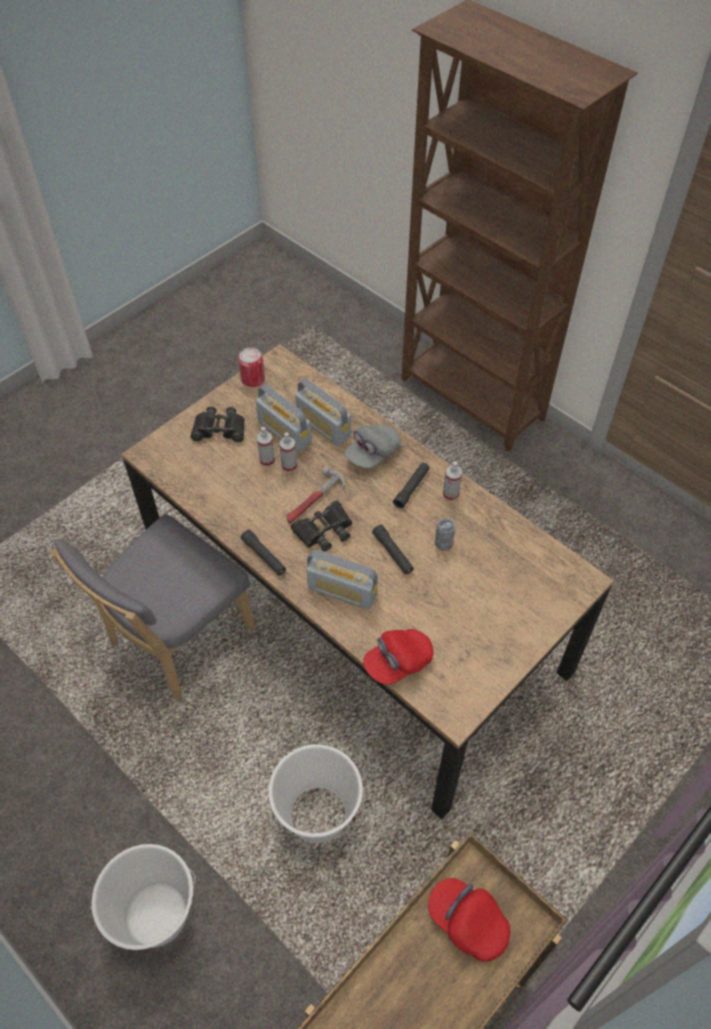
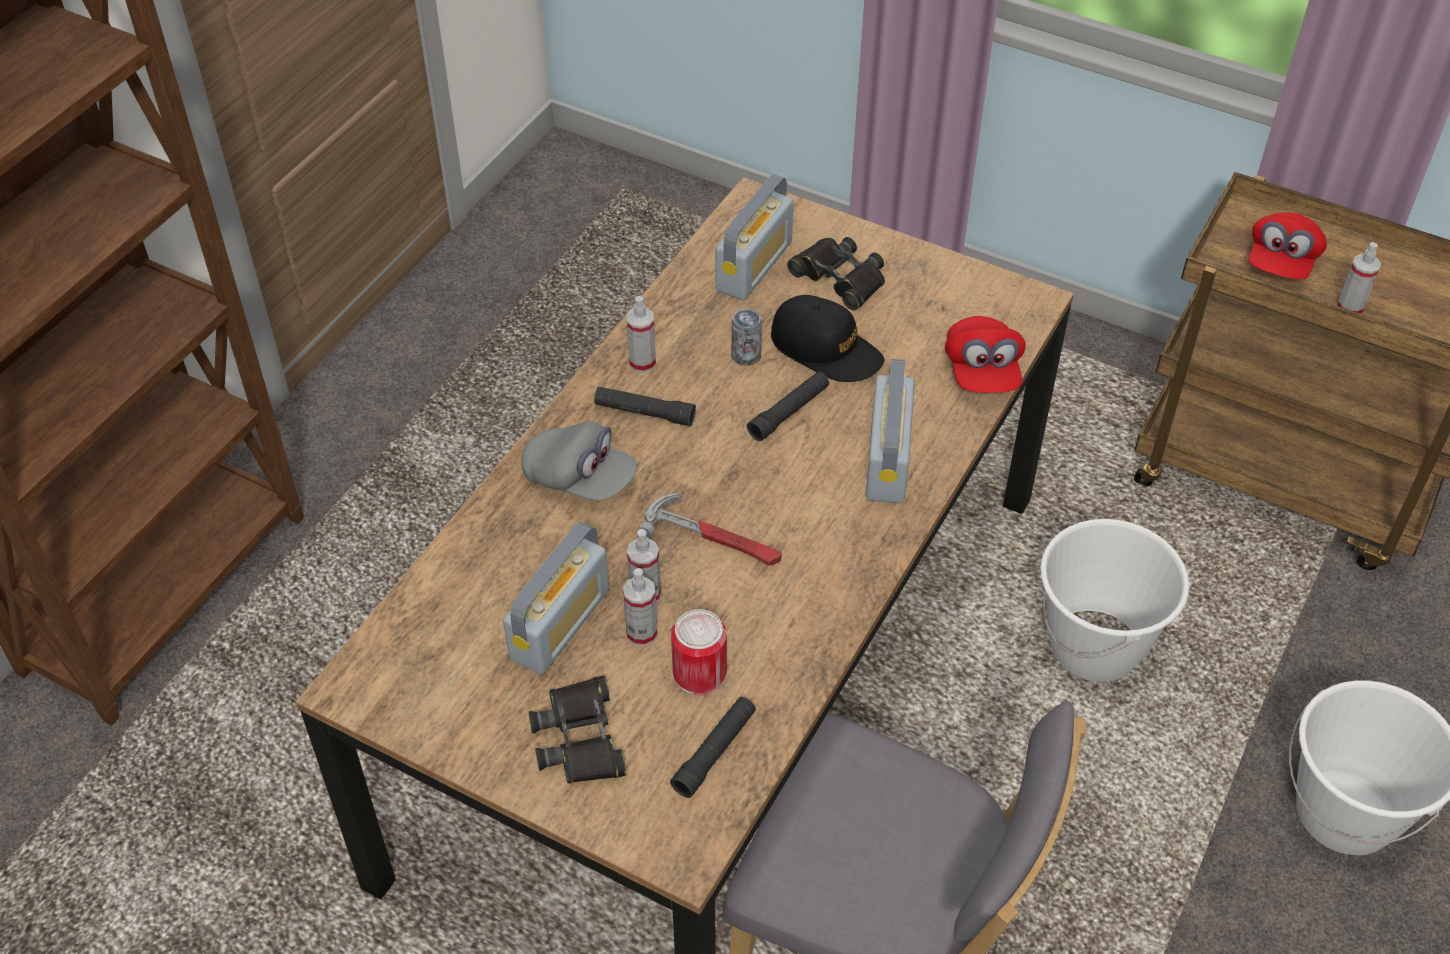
camera: 105 degrees left, 5 degrees down
can [238,348,265,388] -> can moved to [671,609,727,695]
black flashlight [241,530,286,576] -> black flashlight moved to [670,697,756,798]
black binoculars [291,501,352,552] -> black binoculars moved to [787,237,885,310]
radio [295,379,351,446] -> radio moved to [715,174,794,300]
red cap [363,629,434,685] -> red cap turned 45 degrees clockwise [945,316,1026,393]
none -> black cap [771,295,884,382]
none -> spray bottle [1337,242,1381,314]

